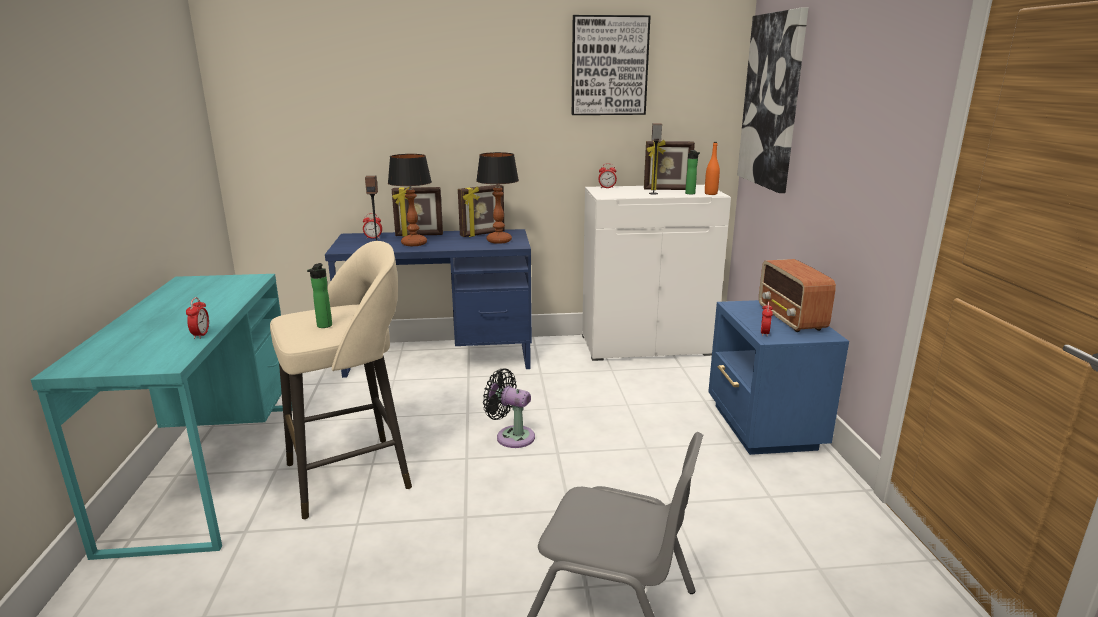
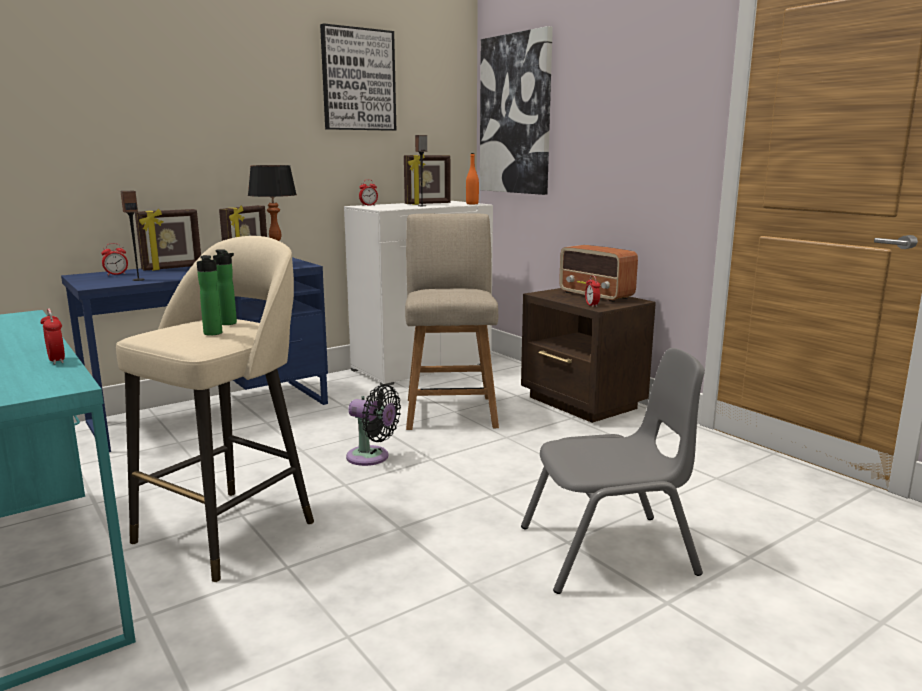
camera: 30 degrees left, 5 degrees down
table lamp [388,154,432,246] -> none
black fan [483,368,535,448] -> black fan turned 150 degrees counterclockwise [346,384,401,466]
bottle [685,150,700,194] -> bottle moved to [213,249,237,325]
blue nightstand [708,300,849,455] -> brown nightstand [521,288,656,423]
none -> beige chair [405,213,499,430]

